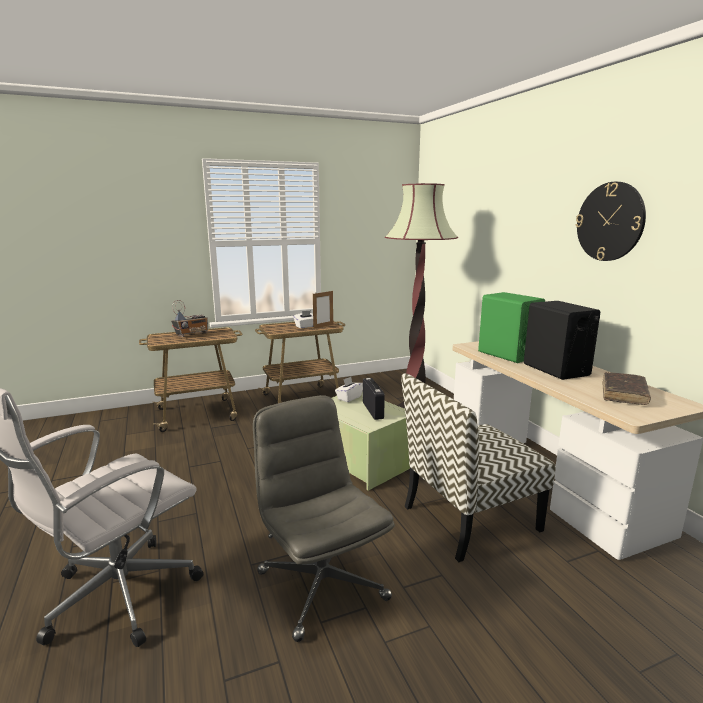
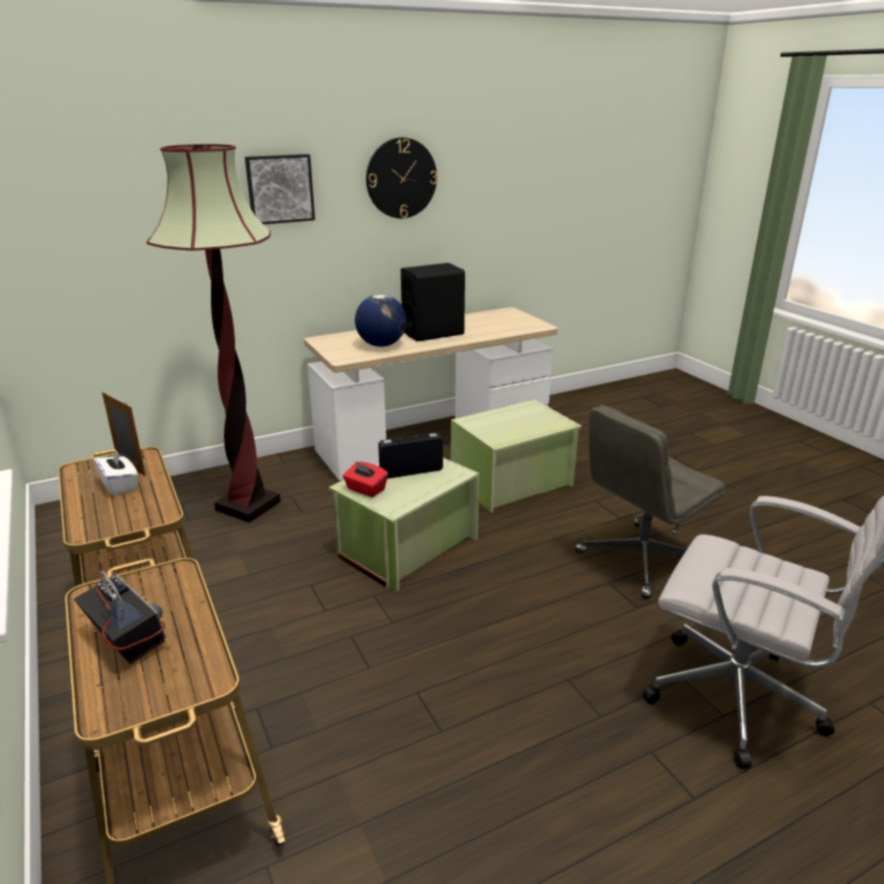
camera: 95 degrees left, 10 degrees up
white tissue box [335,377,363,402] -> red tissue box [343,462,388,497]
chair [401,373,556,562] -> green storage box [451,399,582,512]
green speaker [478,292,545,363] -> globe [355,294,407,347]
brown book [602,372,651,405] -> none
none -> picture [245,154,315,224]

